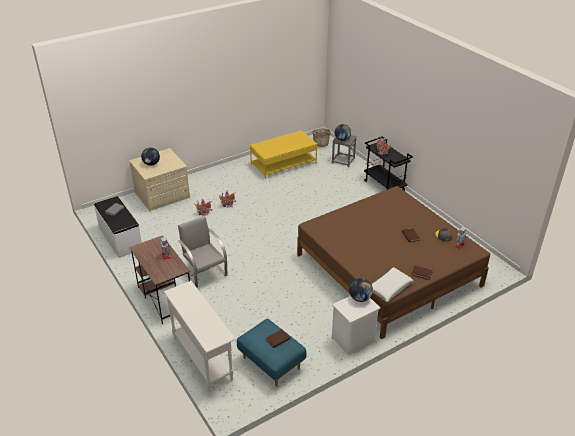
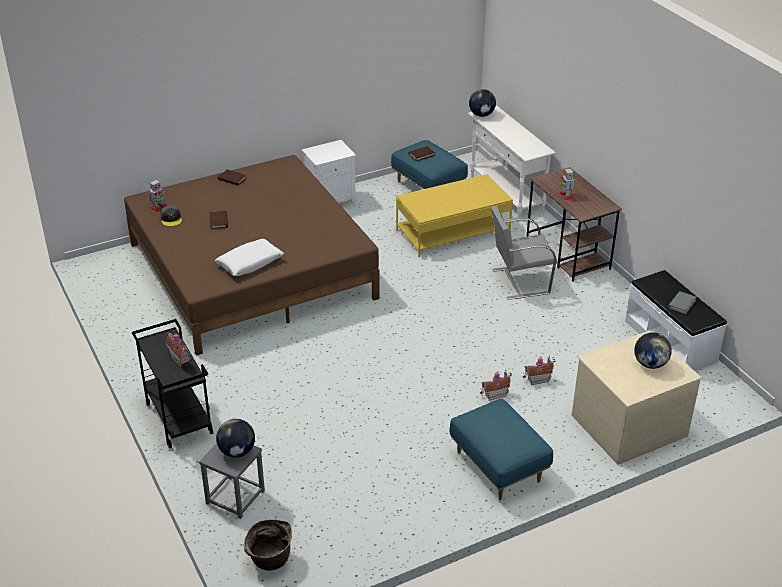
camera: 175 degrees left, 0 degrees up
grey chair [178,216,228,288] -> grey chair turned 105 degrees clockwise [491,206,557,300]
yellow coffee table [250,130,317,180] -> yellow coffee table moved to [396,174,513,257]
globe [349,278,373,302] -> globe moved to [469,89,496,117]
white pillow [372,268,414,302] -> white pillow moved to [215,239,284,276]
none -> blue ottoman [449,399,553,500]

